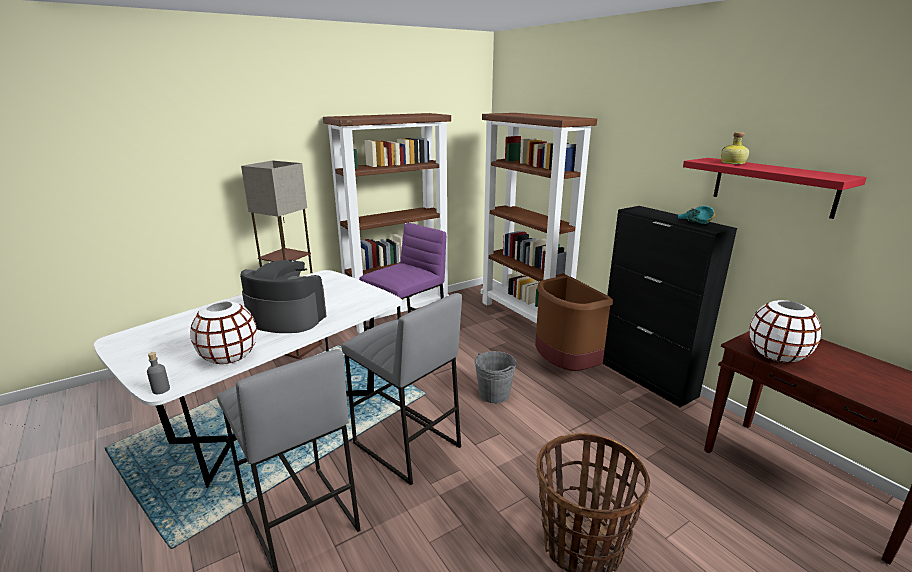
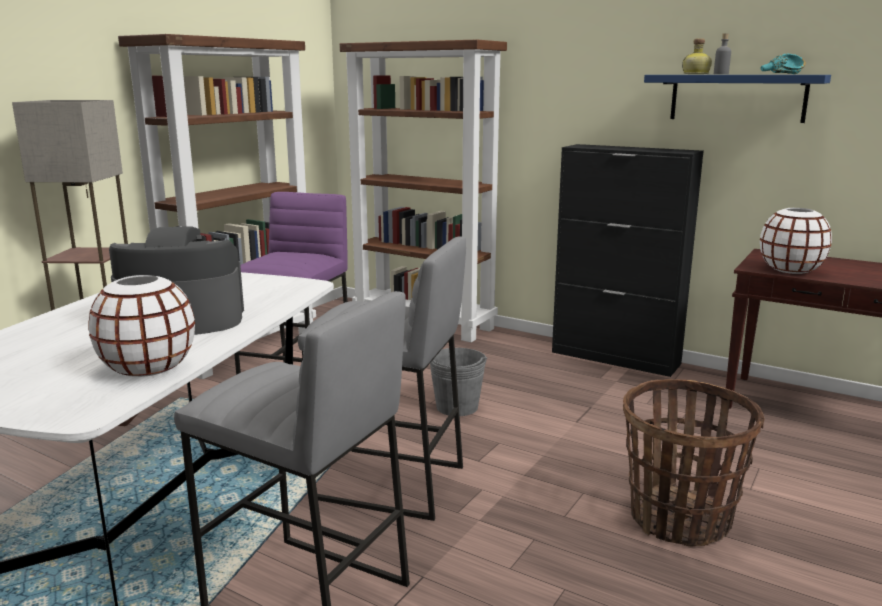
camera: 25 degrees left, 5 degrees down
grey bottle [147,352,170,394] -> grey bottle moved to [714,33,731,74]
brown trash can [535,275,613,371] -> none
turquoise bowl [678,206,715,224] -> turquoise bowl moved to [760,54,806,74]
red shelf [683,158,867,219] -> blue shelf [644,75,831,123]

